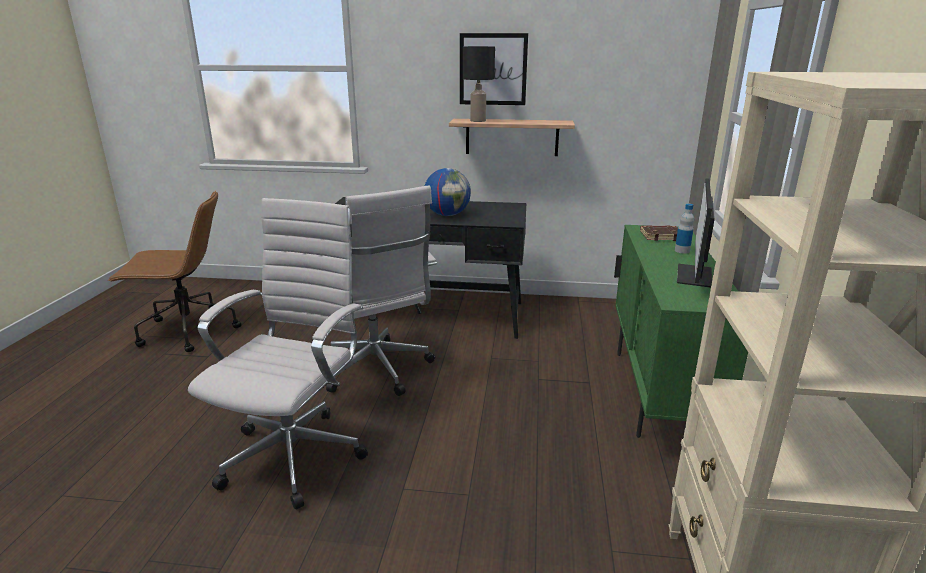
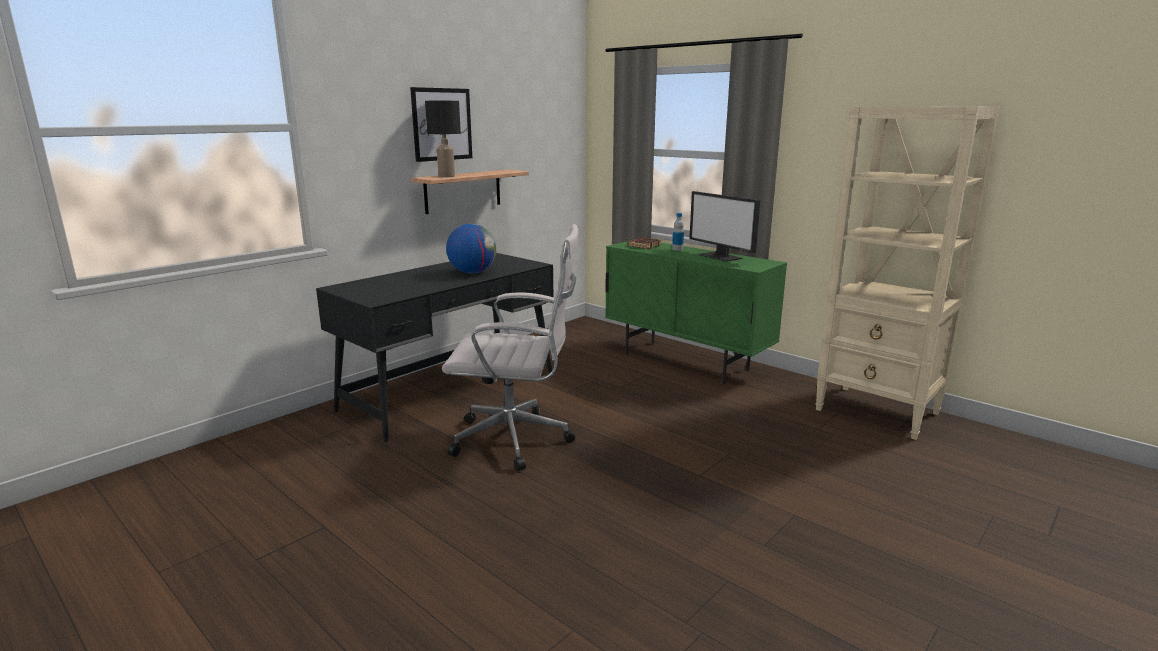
camera: 55 degrees left, 5 degrees down
brown office chair [108,190,241,352] -> none
white office chair [188,198,368,509] -> none

